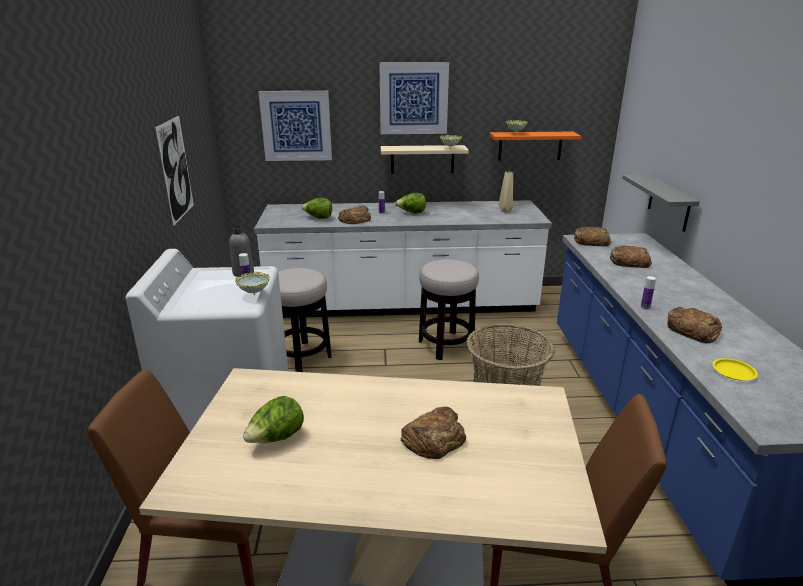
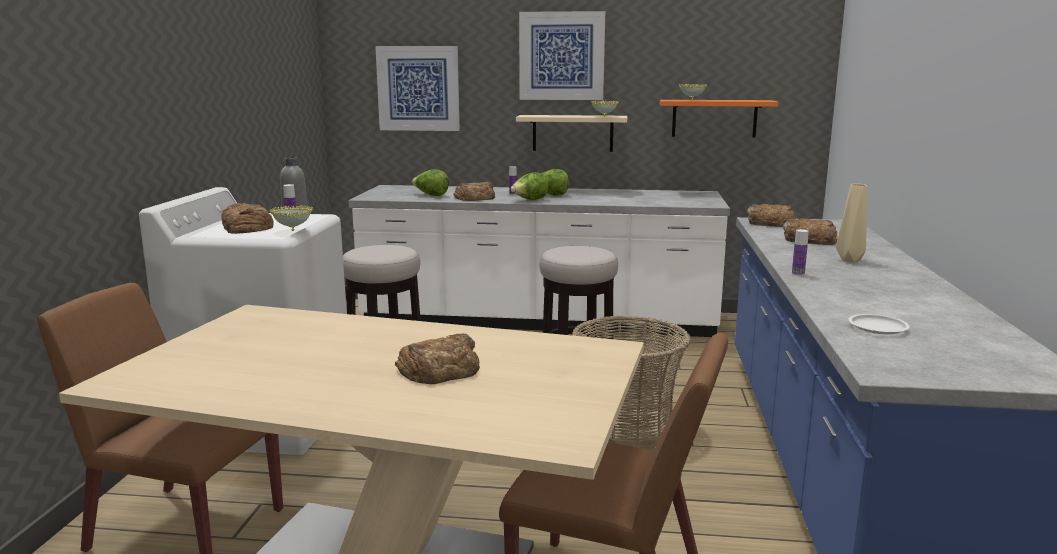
camera: 10 degrees right, 10 degrees down
picture [155,116,194,226] -> none
lettuce [243,396,304,443] -> lettuce moved to [511,172,549,200]
beige vase [499,172,513,212] -> beige vase moved to [836,184,868,263]
grey shelf [622,175,700,232] -> none
bread [667,307,722,343] -> bread moved to [221,203,274,234]
yellow plate [713,358,758,381] -> white plate [849,314,910,334]

